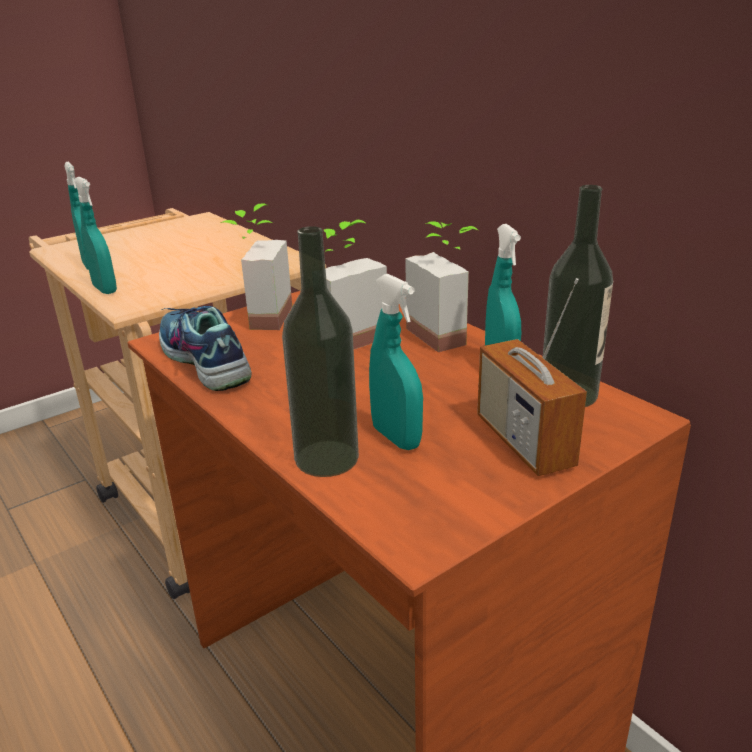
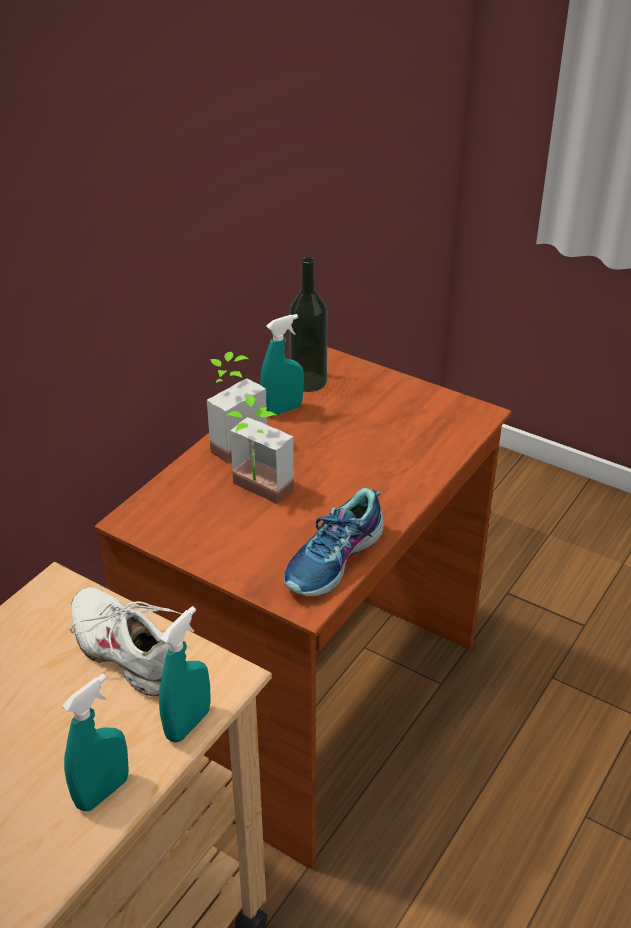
camera: 110 degrees left, 10 degrees up
potted plant [220,204,292,330] -> none
bottle [282,226,359,477] -> none
turquoise spray bottle [369,274,423,450] -> none
radio [477,278,587,476] -> none
none -> white shoe [70,587,182,696]

